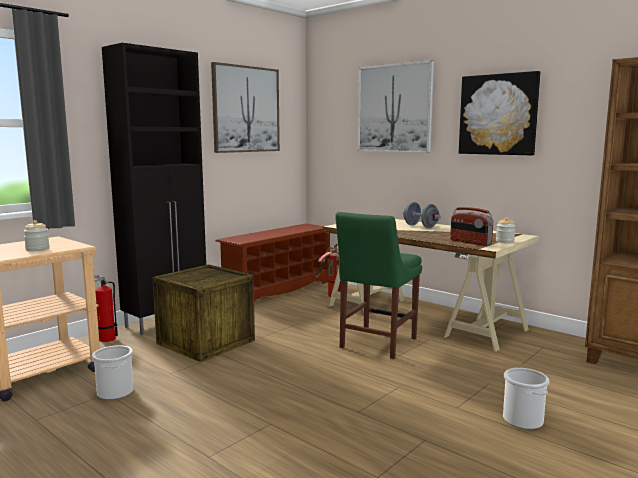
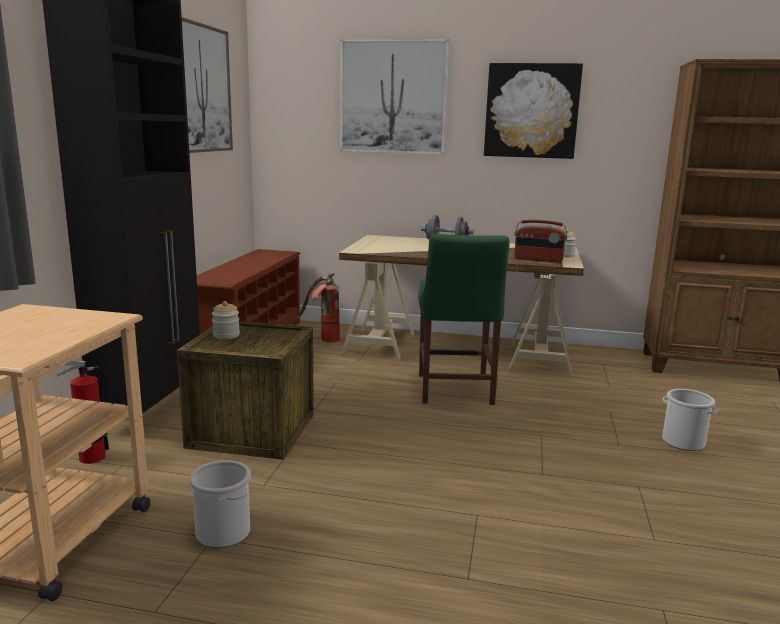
camera: 30 degrees left, 5 degrees up
jar [24,220,49,251] -> jar moved to [212,301,240,339]

